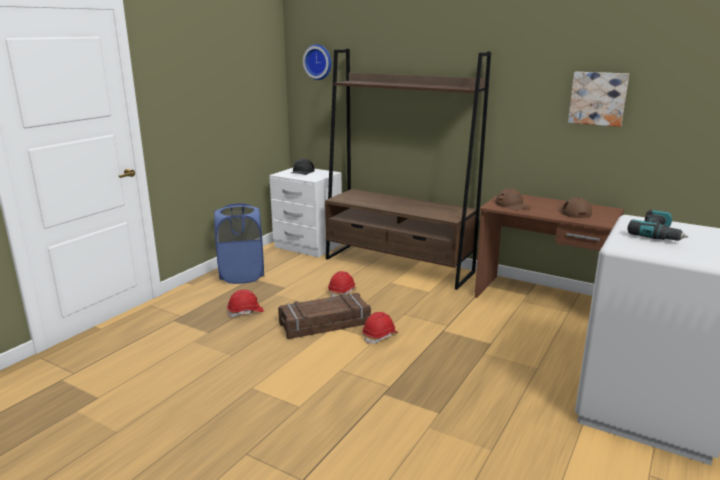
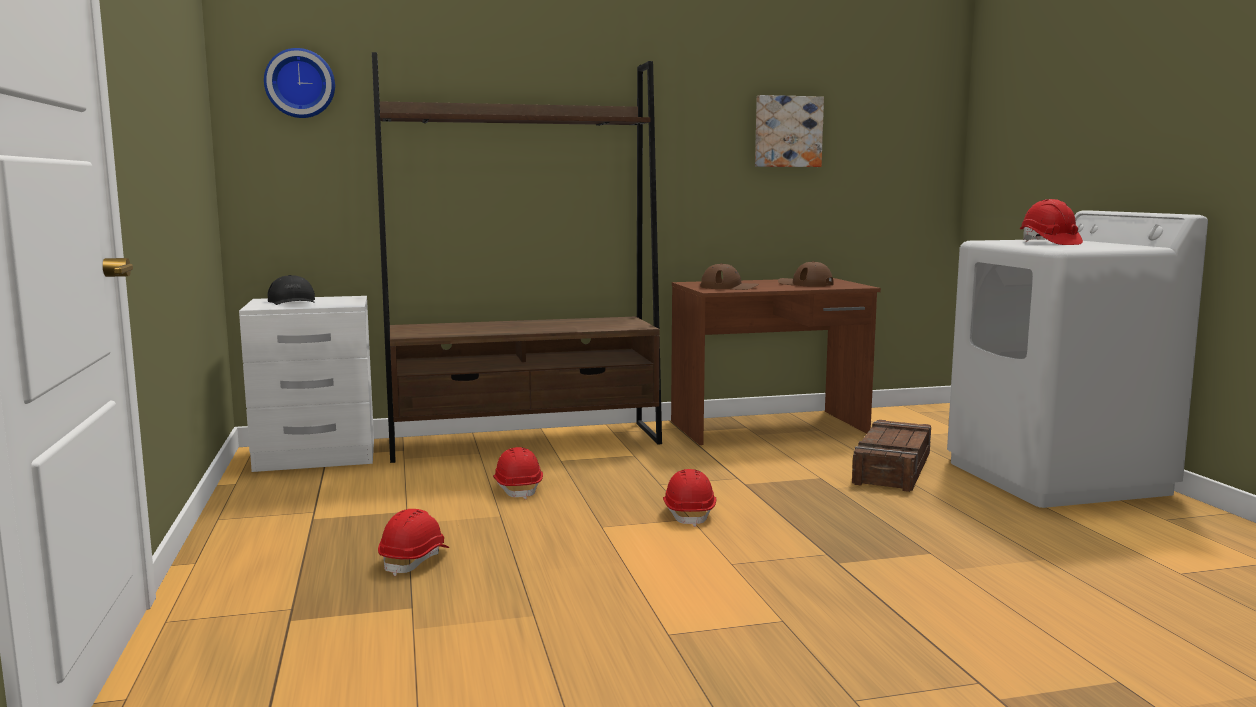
camera: 45 degrees left, 10 degrees down
blue laundry basket [214,203,264,284] -> none
crate [278,293,371,339] -> crate moved to [852,420,931,492]
power drill [627,209,688,241] -> red hard hat [1020,199,1083,245]

